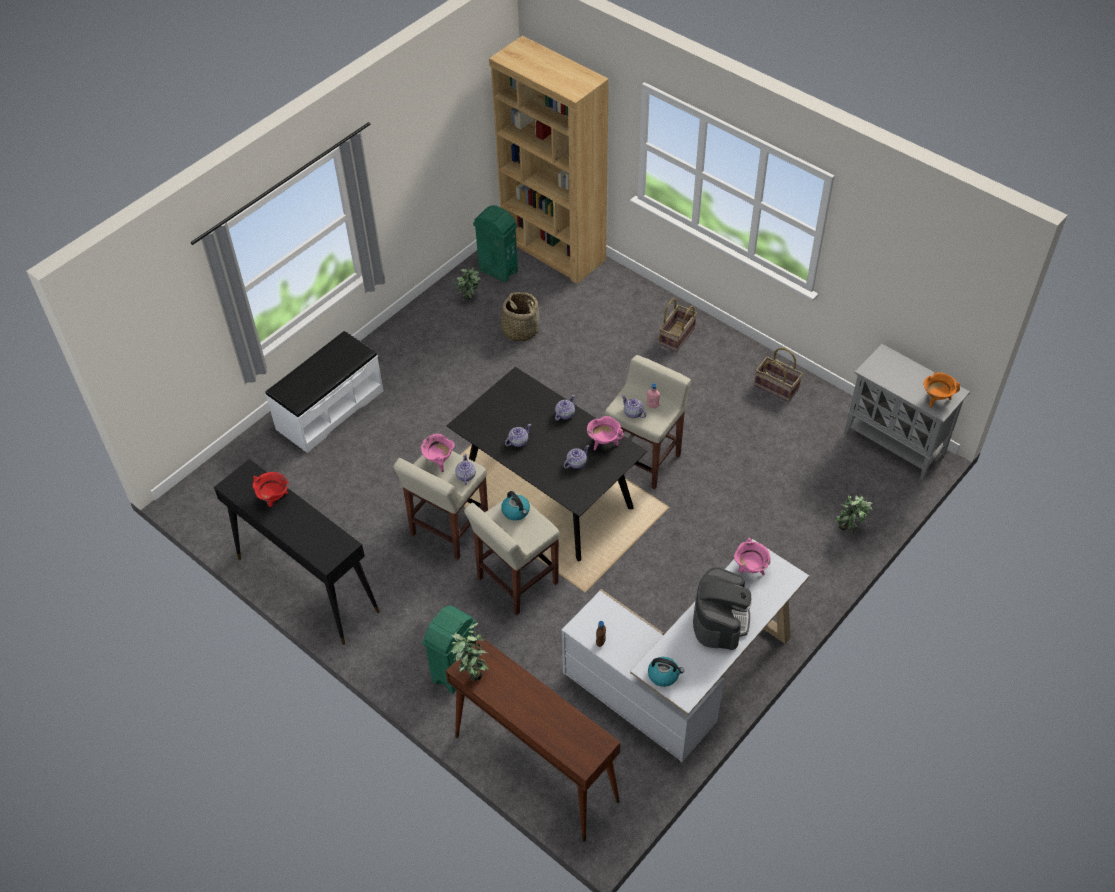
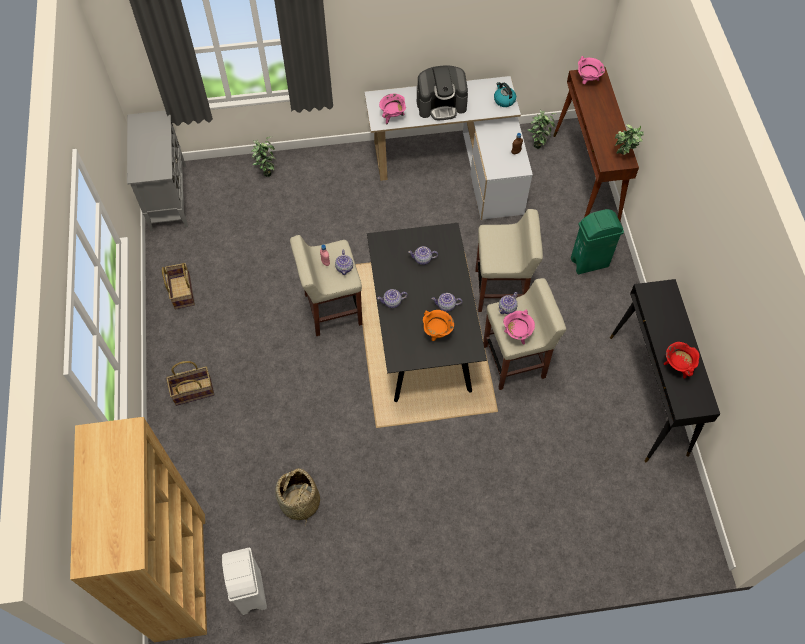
camera: 140 degrees left, 10 degrees up
white bench [265,331,384,453] -> none
potted plant [455,267,481,300] -> potted plant moved to [528,110,558,149]
green trash can [473,205,518,283] -> white trash can [222,548,267,615]
kettle [501,491,530,521] -> none
pink cooking pot [587,416,624,450] -> pink cooking pot moved to [578,56,605,84]
coffee machine [693,567,752,650] -> coffee machine turned 150 degrees counterclockwise [417,65,468,120]
orange cooking pot [924,372,960,407] -> orange cooking pot moved to [423,310,454,341]

